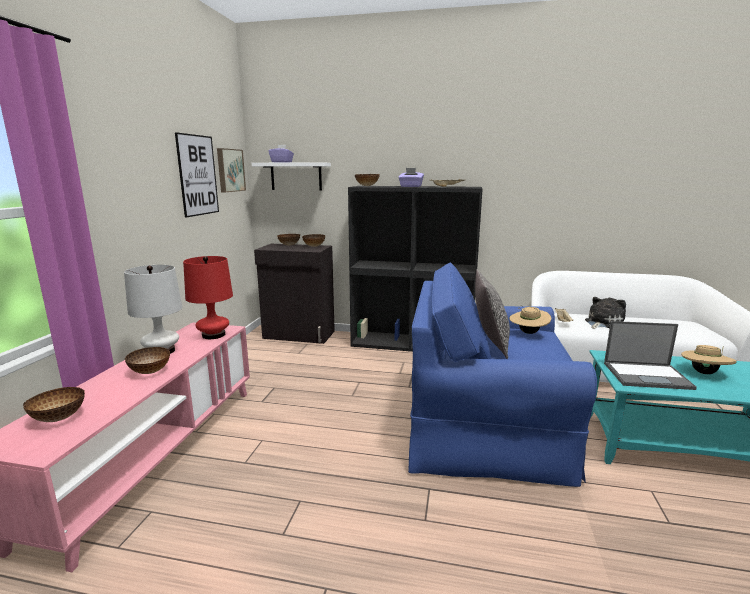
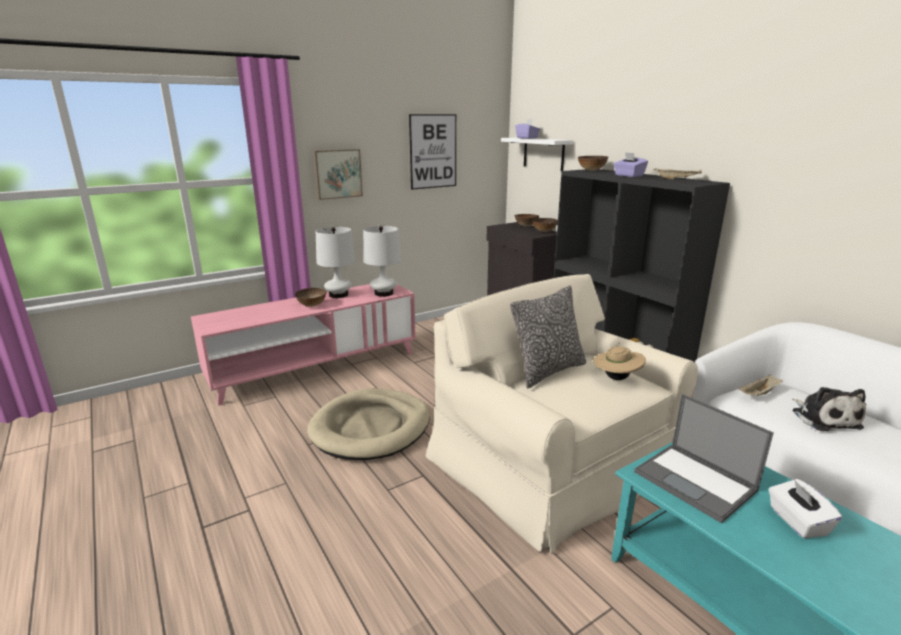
camera: 45 degrees right, 5 degrees up
bowl [23,387,85,422] -> none
red table lamp [183,256,233,339] -> white table lamp [363,226,401,297]
picture [217,148,246,192] -> picture moved to [313,149,363,200]
blue armchair [408,262,597,487] -> beige armchair [426,274,698,554]
plush toy [585,297,626,329] -> plush toy turned 75 degrees clockwise [792,387,866,431]
beige hat [681,345,737,374] -> white tissue box [769,479,842,538]
none -> beige dog bed [307,388,430,460]

